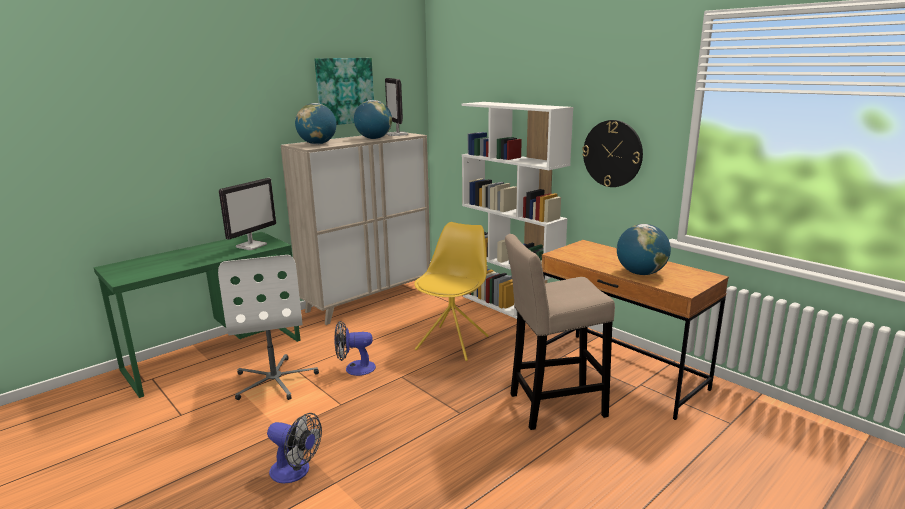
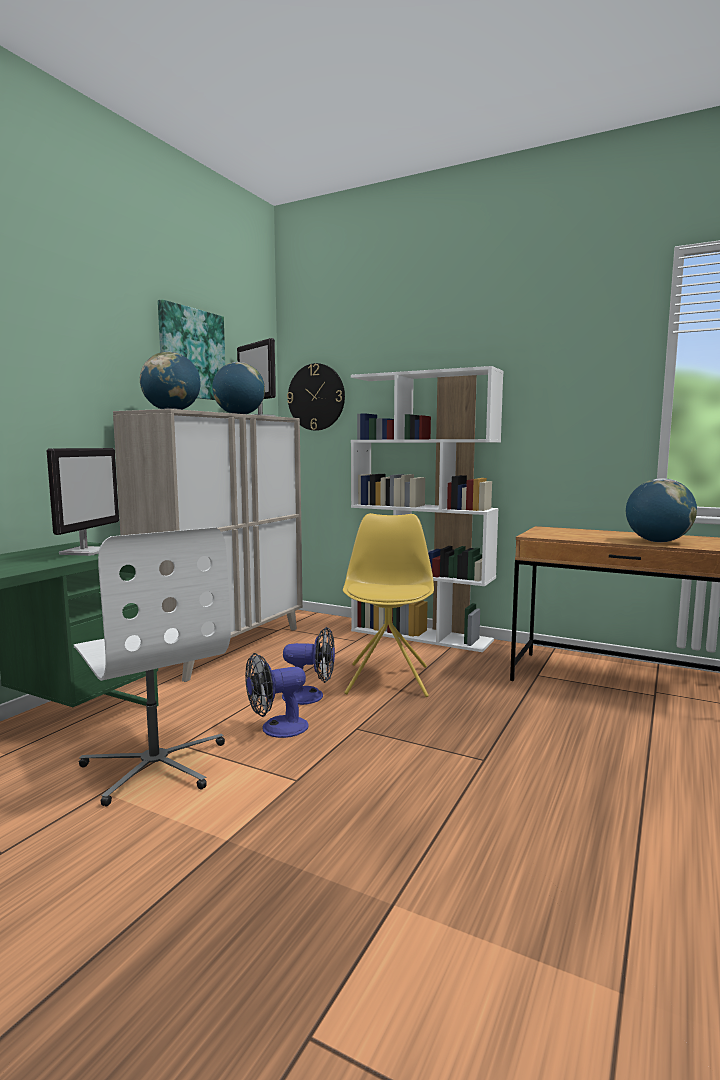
camera: 20 degrees left, 10 degrees down
fan [267,413,322,483] -> fan moved to [282,627,335,705]
beige stool [505,234,615,430] -> none
wall clock [582,120,643,187] -> wall clock moved to [287,363,345,431]

